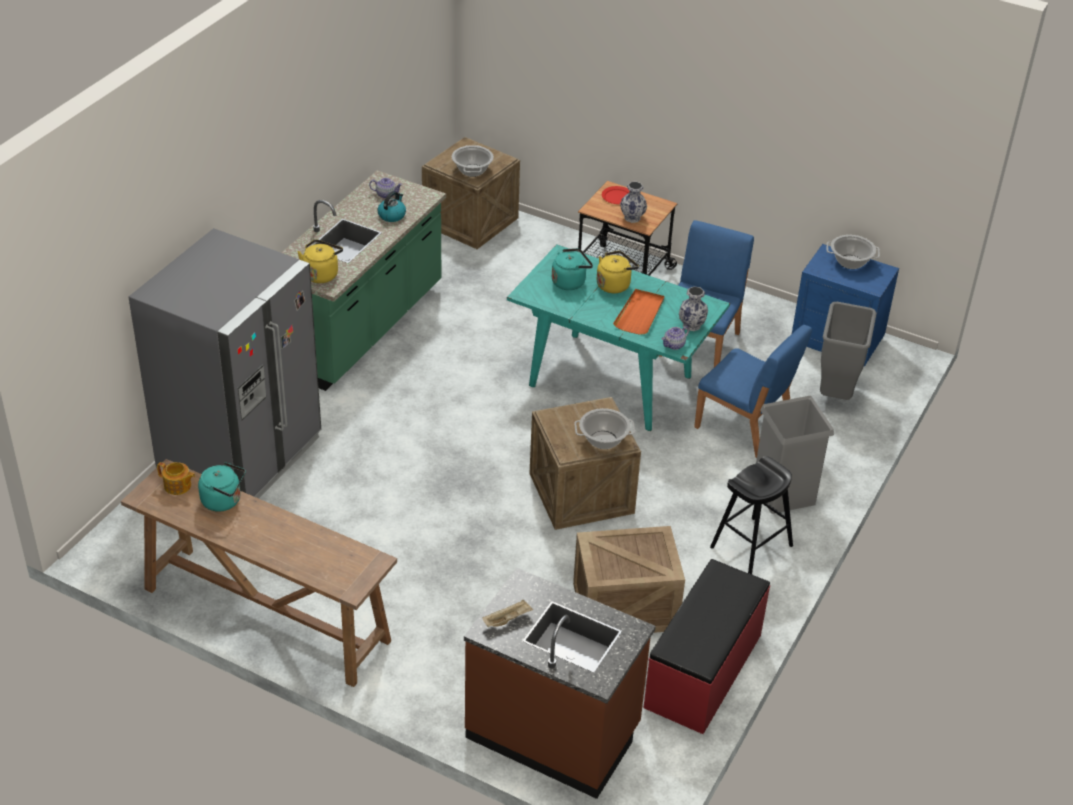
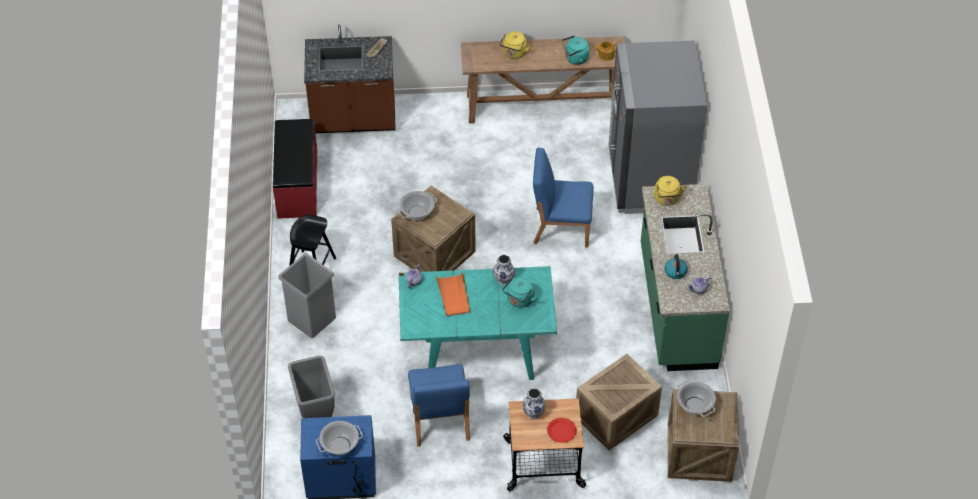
camera: 150 degrees right, 10 degrees up
crate [573,526,685,633] -> crate moved to [576,354,662,450]
yellow kettle [597,251,639,293] -> yellow kettle moved to [500,31,531,59]
vase [679,287,708,331] -> vase moved to [493,255,515,285]
blue chair [694,325,812,458] -> blue chair moved to [533,148,594,248]

